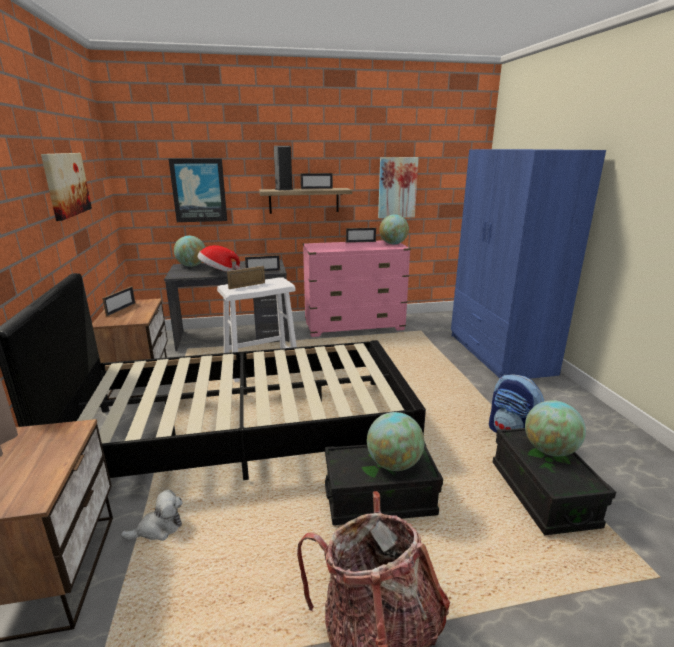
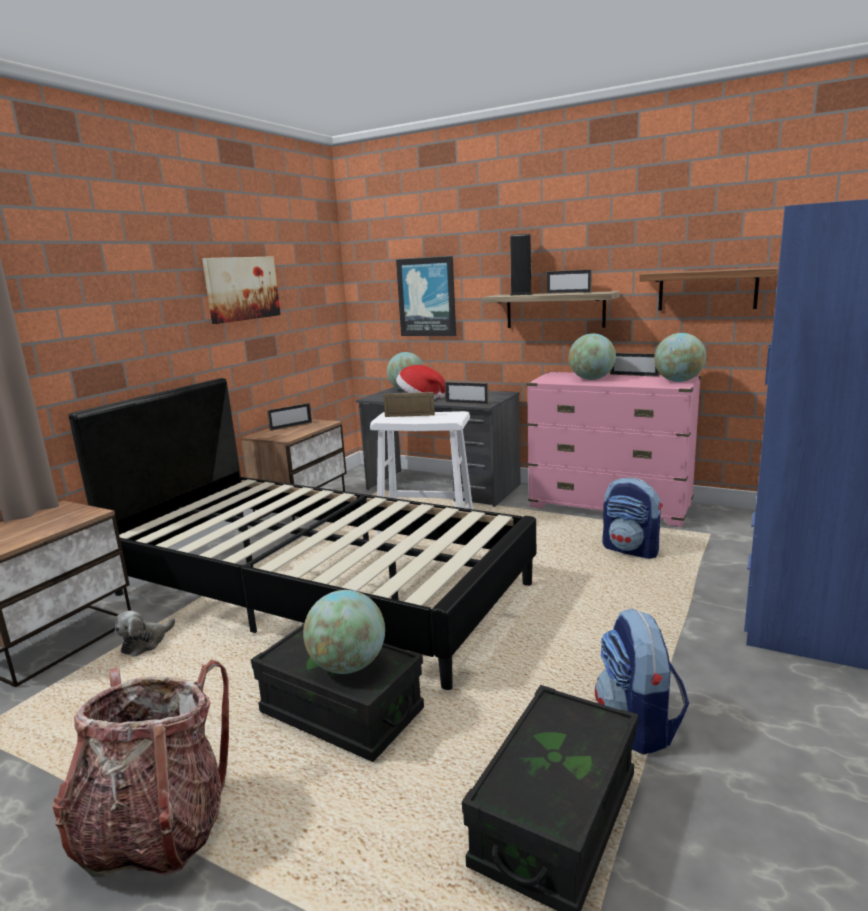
camera: 40 degrees right, 5 degrees down
plush toy [121,490,183,541] -> plush toy turned 105 degrees clockwise [115,611,175,656]
picture [378,157,419,218] -> shelf [639,268,777,311]
globe [525,400,586,457] -> globe moved to [569,333,616,380]
none -> backpack [602,478,663,559]

